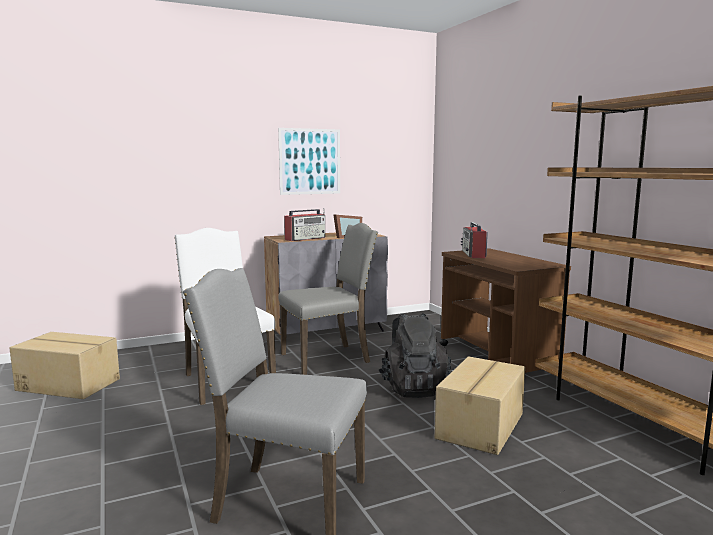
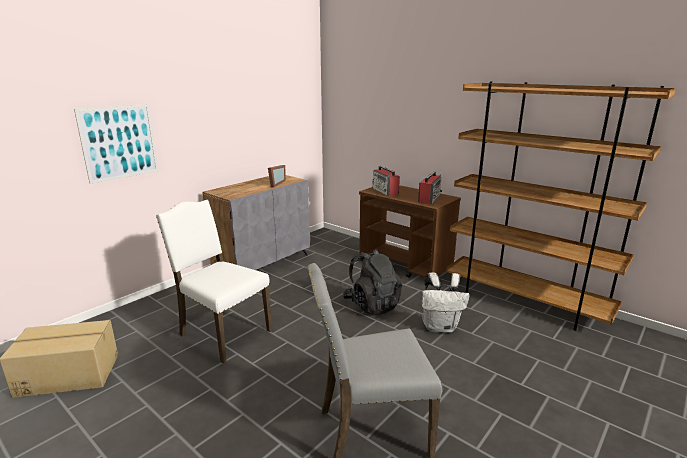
camera: 25 degrees left, 10 degrees up
picture [278,128,340,195] -> picture moved to [74,104,159,184]
grey chair [278,223,378,375] -> none
radio [284,209,325,241] -> radio moved to [418,171,442,205]
cardboard box [435,356,525,455] -> white backpack [422,272,470,333]

